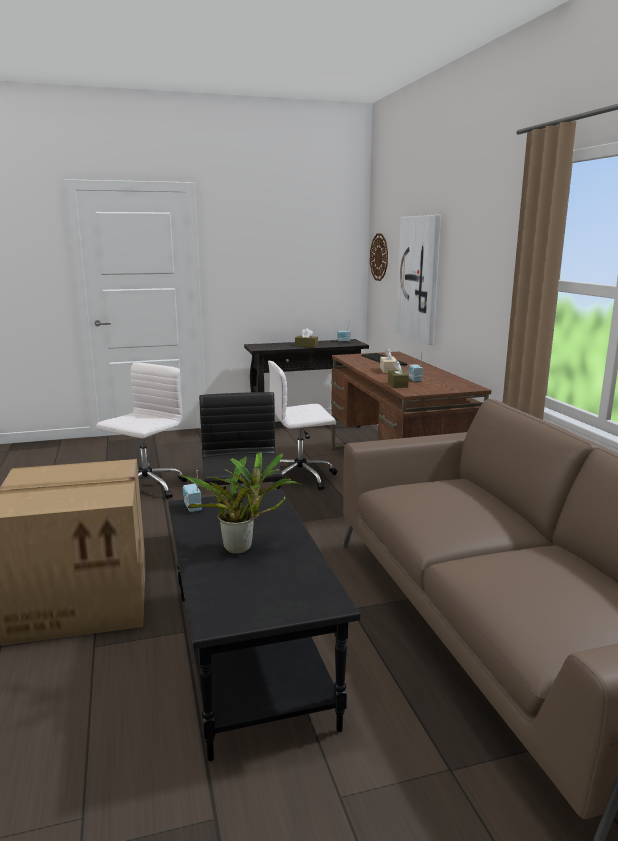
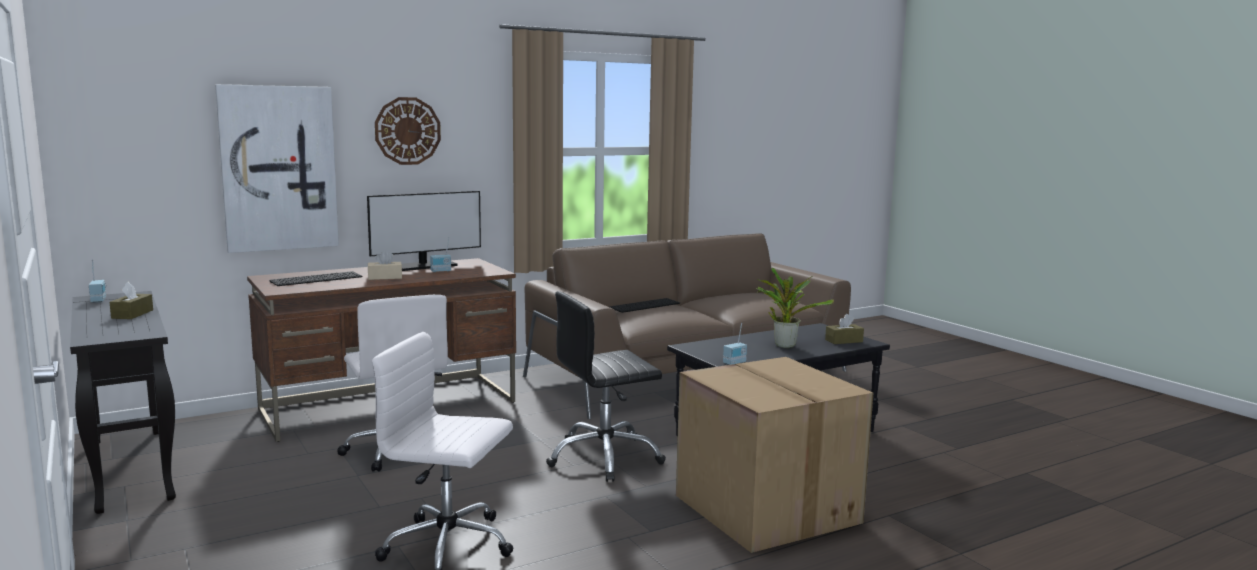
camera: 105 degrees left, 5 degrees down
wall clock [370,234,388,281] -> wall clock moved to [375,97,441,165]
brown tissue box [388,360,409,388] -> brown tissue box moved to [825,314,864,344]
none -> monitor [367,191,481,271]
none -> keyboard [609,298,680,313]

